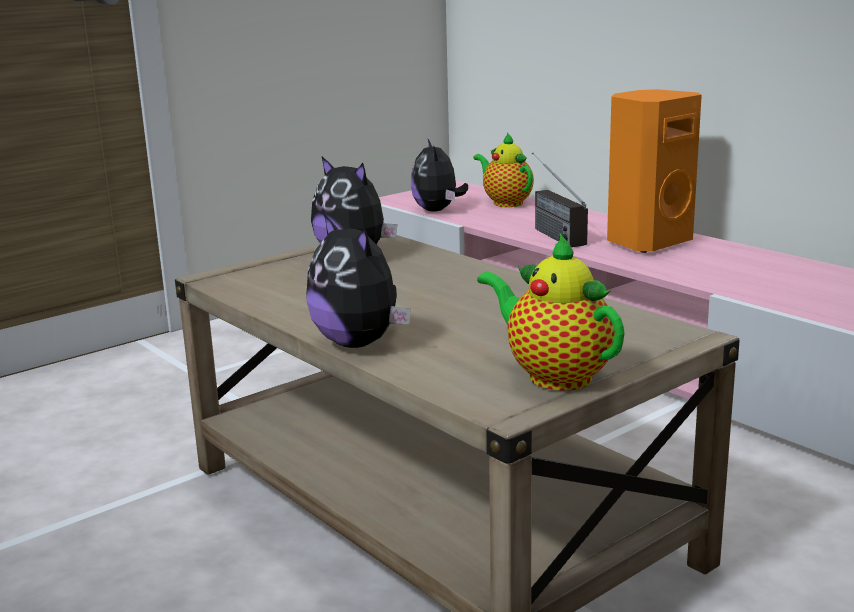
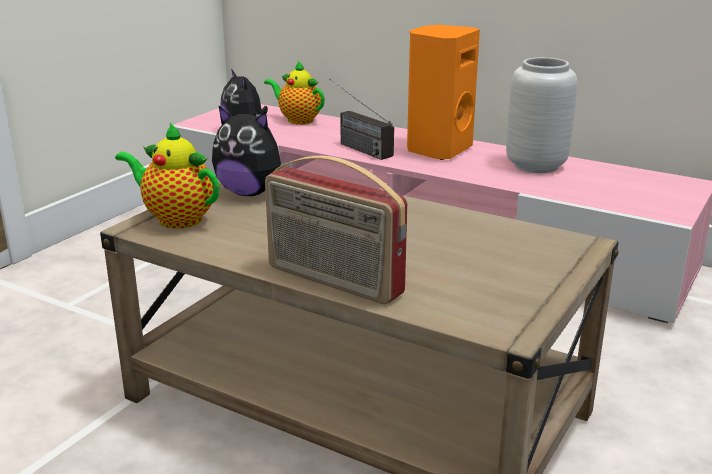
camera: 20 degrees left, 5 degrees up
plush toy [306,214,410,348] -> radio [265,156,407,304]
teapot [477,234,625,391] -> teapot moved to [115,123,219,228]
none -> grey vase [506,57,577,173]

